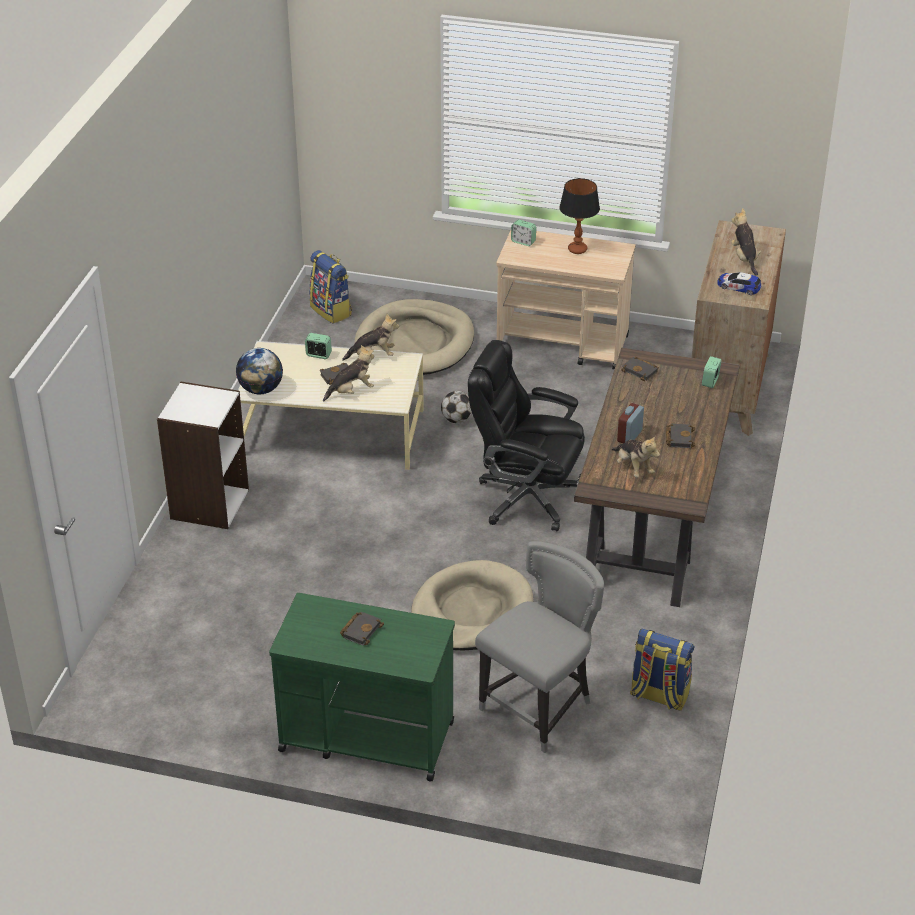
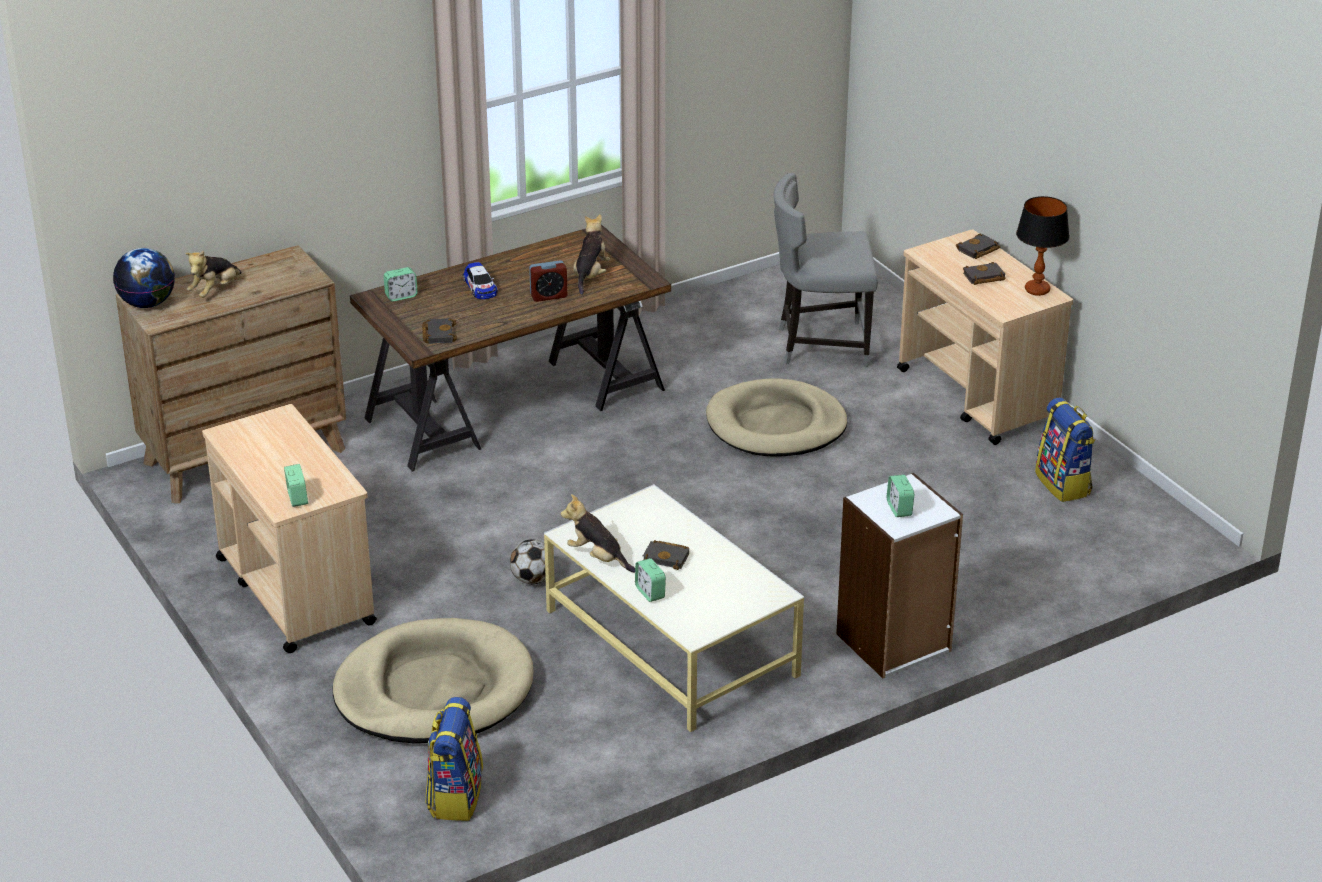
camera: 135 degrees left, 5 degrees down
globe [236,348,283,394] -> globe moved to [113,248,175,308]
green cart [269,593,455,782] -> beige cart [897,230,1073,445]
plush toy [323,345,374,402] -> none
black office chair [468,340,585,532] -> none
table lamp [559,178,600,254] -> table lamp moved to [1016,196,1070,296]
backpack [630,629,695,711] -> backpack moved to [1035,397,1095,502]
black book [666,424,695,448] -> black book moved to [956,234,1000,259]
toy car [717,272,761,295] -> toy car moved to [463,262,498,299]
none -> alarm clock [887,475,914,517]

